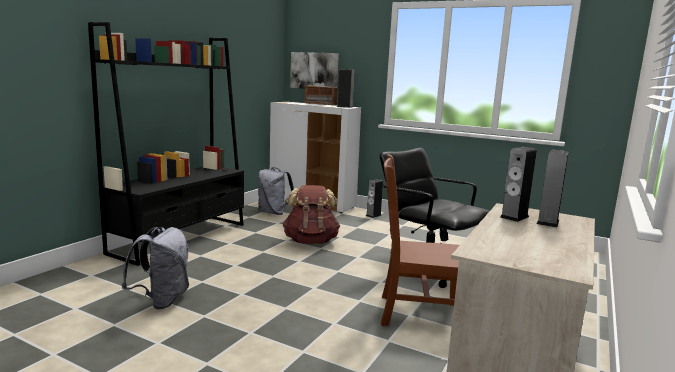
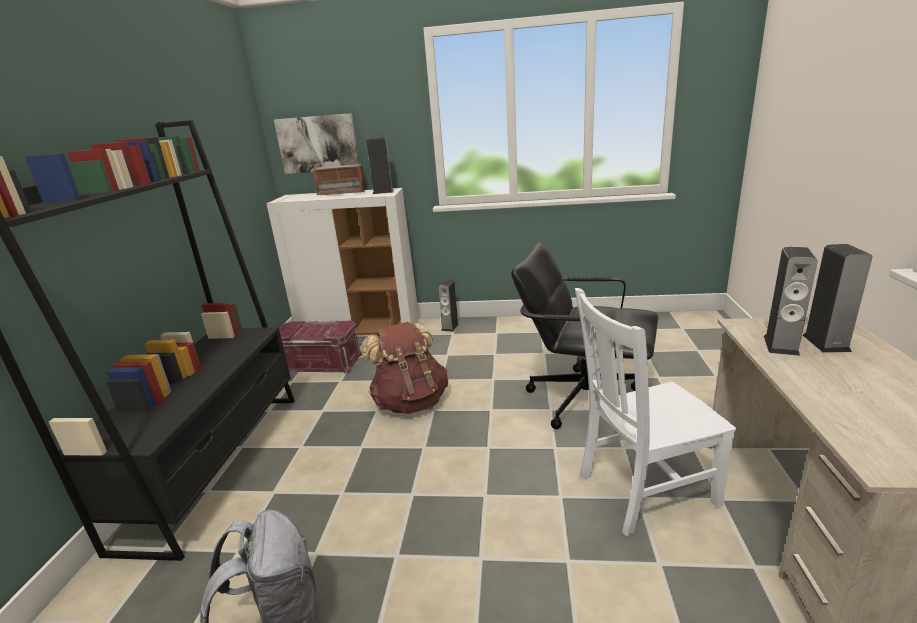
camera: 20 degrees left, 10 degrees up
grey backpack [258,167,294,215] -> red storage box [279,321,363,374]
brown chair [381,154,460,326] -> white chair [575,288,736,536]

